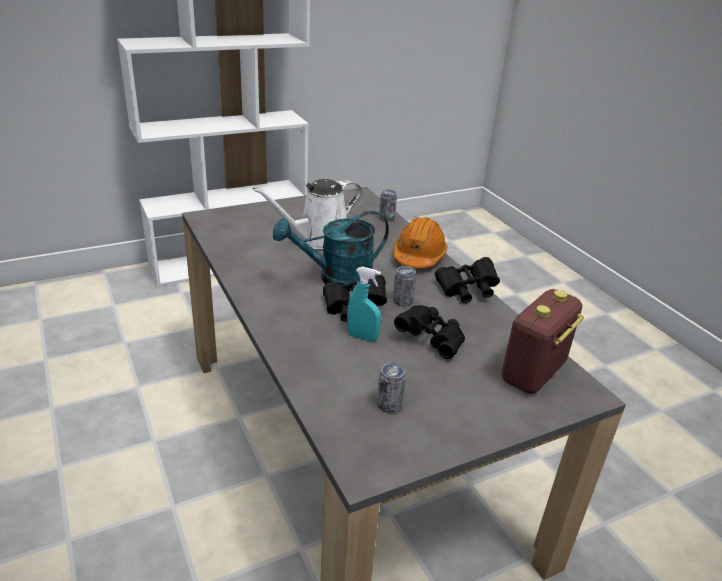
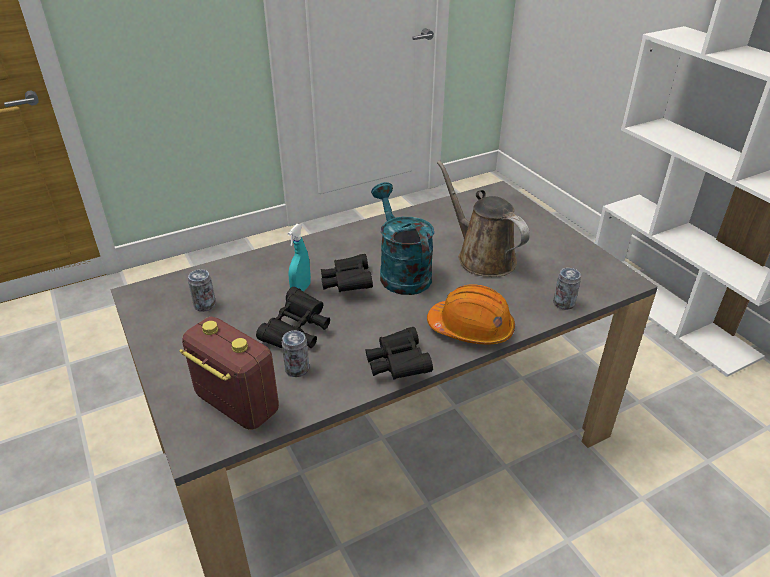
camera: 90 degrees right, 5 degrees up
white watering can [253,179,362,249] -> brown watering can [437,161,530,277]
can [393,266,416,306] -> can moved to [282,330,310,377]

